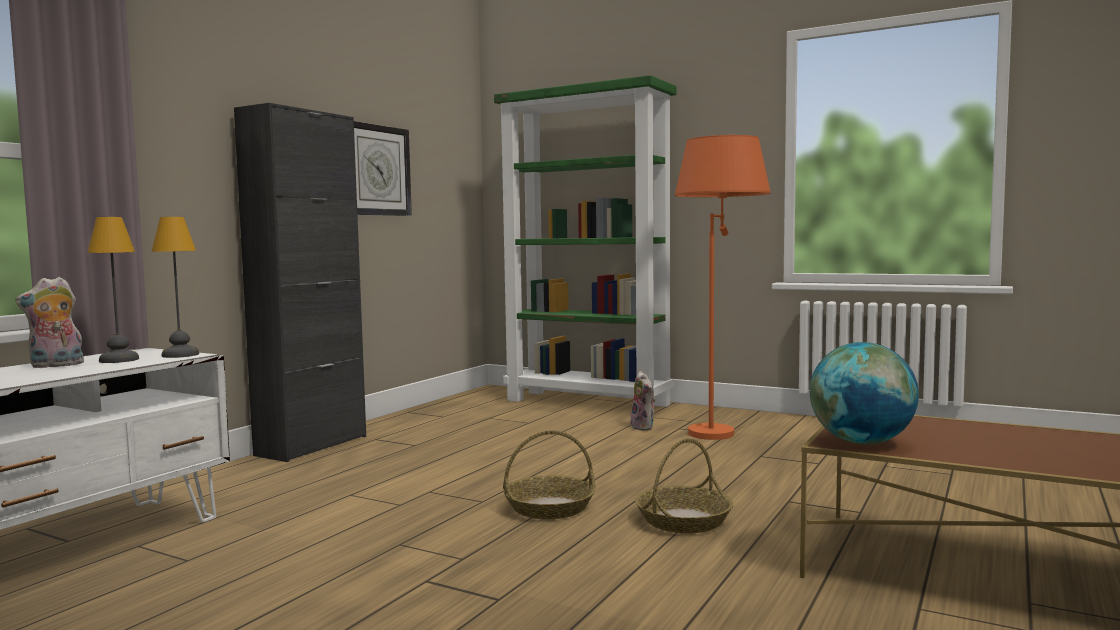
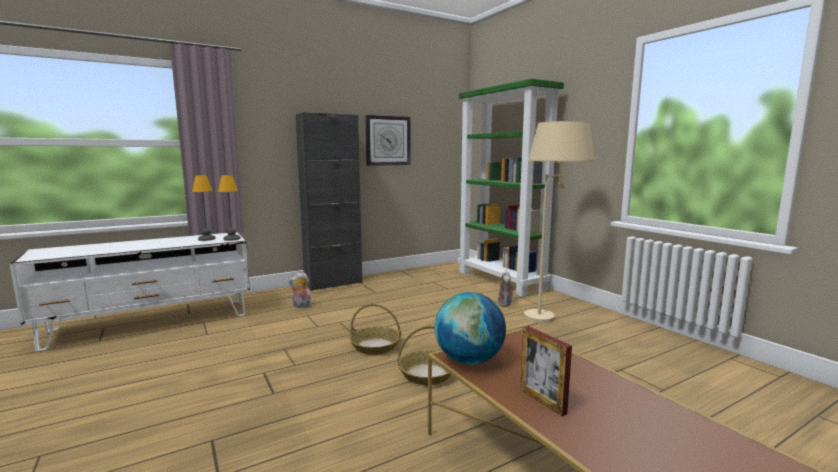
camera: 30 degrees right, 5 degrees up
plush toy [15,277,84,368] -> plush toy moved to [288,272,312,308]
orange floor lamp [675,135,770,440] -> beige floor lamp [524,121,595,323]
none -> picture frame [520,326,572,416]

